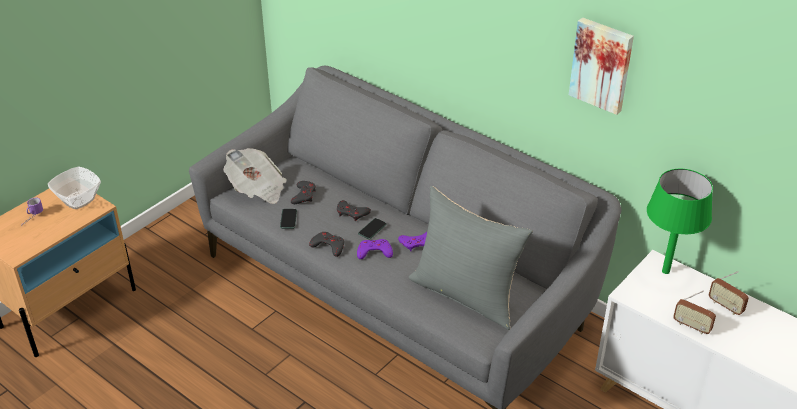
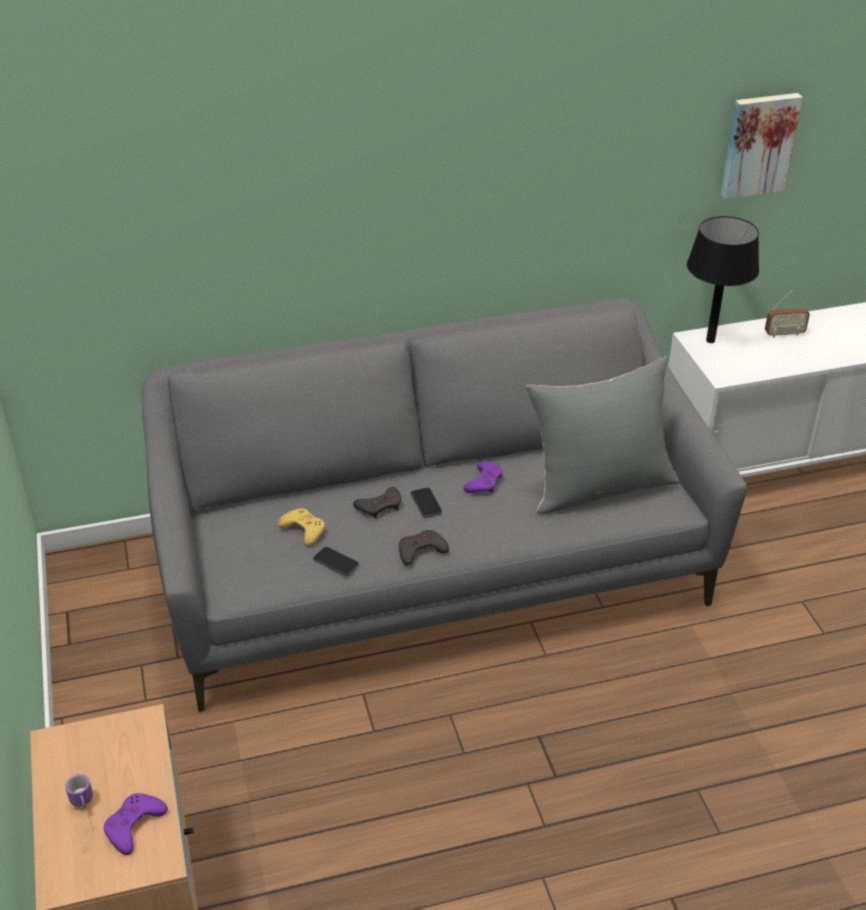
camera: 55 degrees left, 0 degrees up
bowl [48,166,101,209] -> none
newspaper [223,148,286,204] -> none
grey game controller [291,181,316,204] -> yellow game controller [278,508,325,546]
purple game controller [357,239,393,259] -> purple game controller moved to [104,793,168,855]
picture [569,18,634,115] -> picture moved to [721,93,803,199]
green table lamp [647,169,713,274] -> black table lamp [687,216,759,343]
radio [673,291,716,334] -> none

